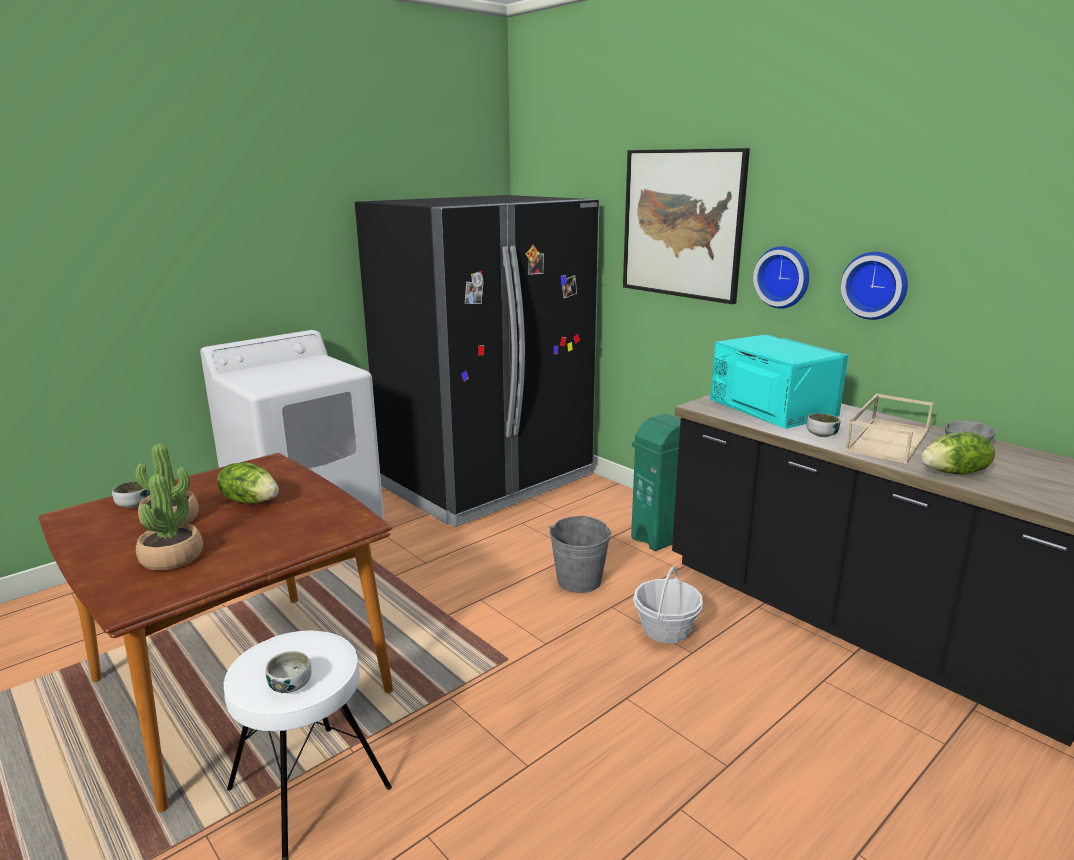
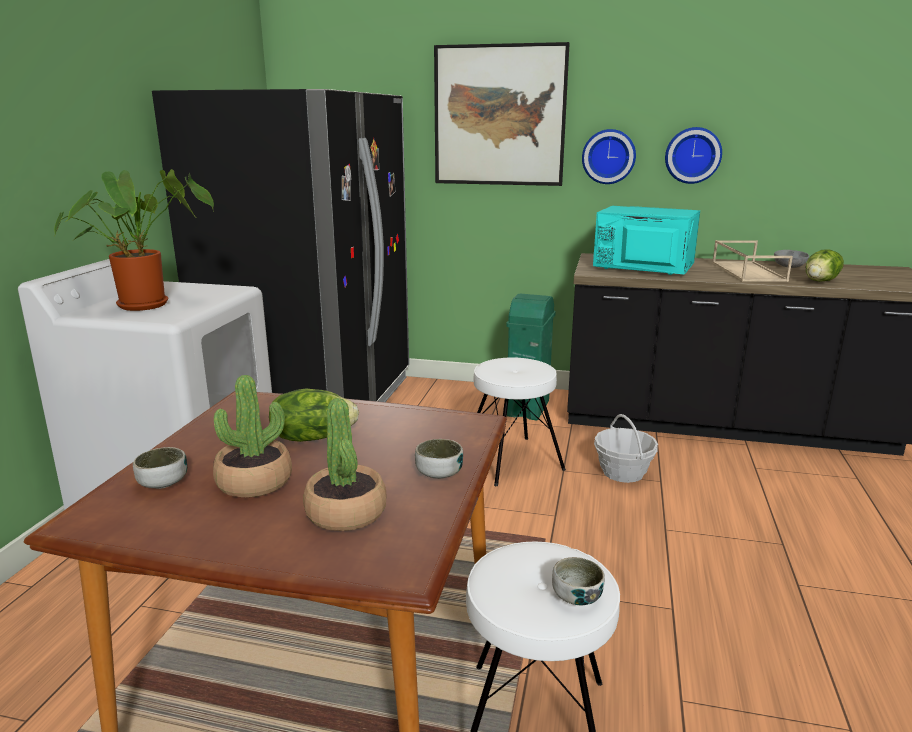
camera: 35 degrees left, 0 degrees up
grey bucket [549,516,612,593] -> white stool [474,357,566,486]
bowl [807,414,840,437] -> bowl moved to [415,439,463,479]
none -> potted plant [54,169,214,311]

